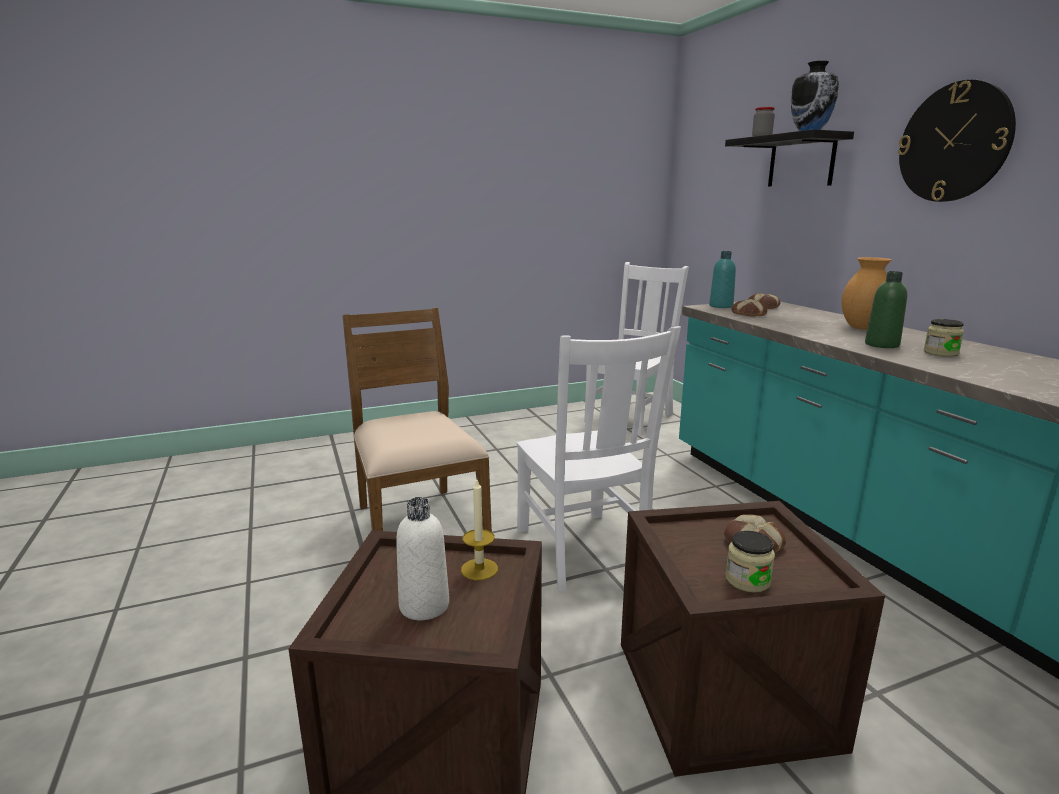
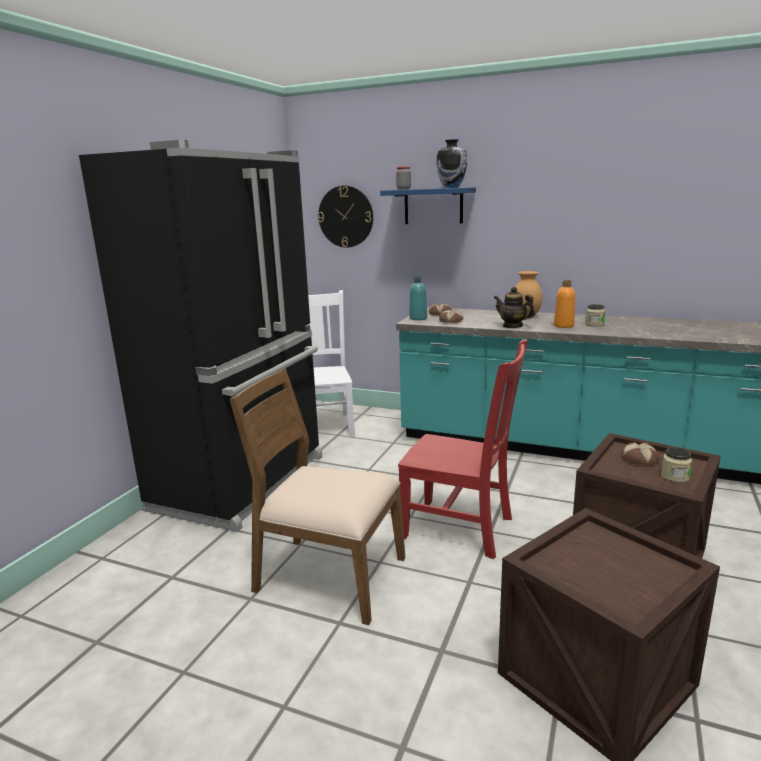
camera: 45 degrees left, 0 degrees up
white bottle [396,497,449,620] -> none
candle [461,480,498,580] -> none
white chair [517,326,681,591] -> red chair [398,339,528,559]
black shelf [725,129,854,186] -> blue shelf [380,187,476,224]
green bottle [865,271,907,348] -> orange bottle [554,280,575,328]
wall clock [898,80,1016,202] -> wall clock moved to [318,186,373,248]
none -> black fridge [79,140,322,532]
none -> teapot [494,287,535,328]

